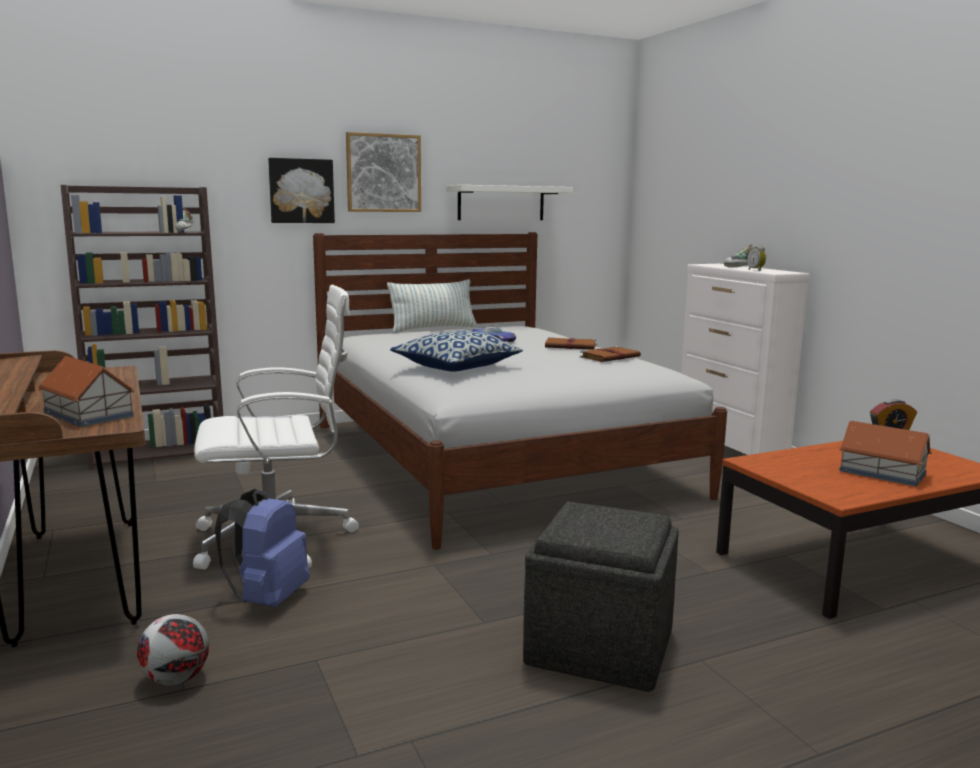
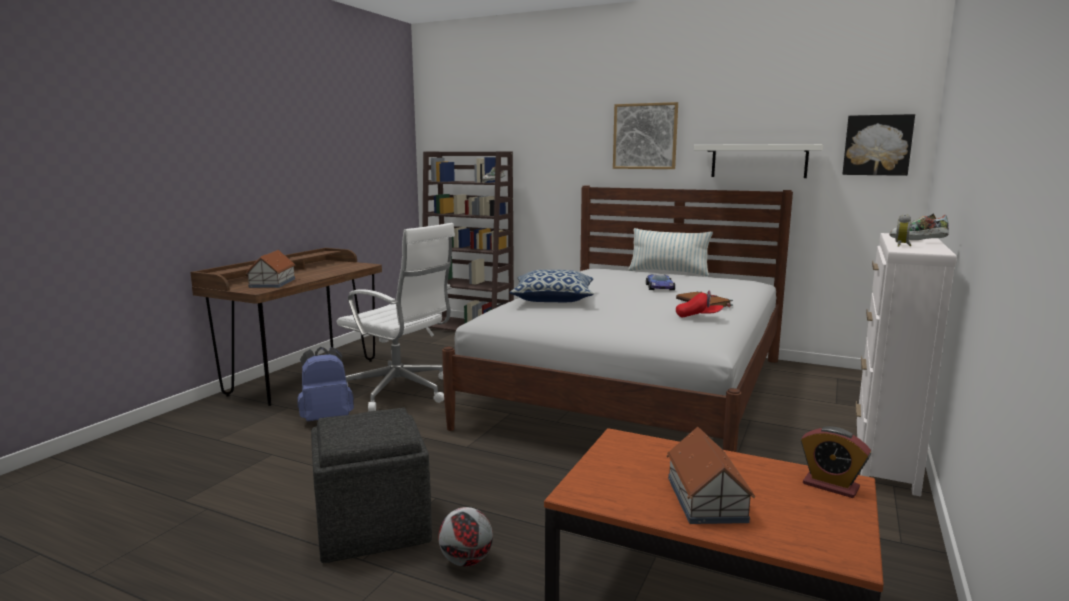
camera: 50 degrees right, 0 degrees up
football [137,614,209,685] -> football moved to [438,507,493,566]
picture [268,158,335,223] -> picture moved to [843,114,915,176]
brown book [580,346,641,362] -> red cap [676,290,724,317]

